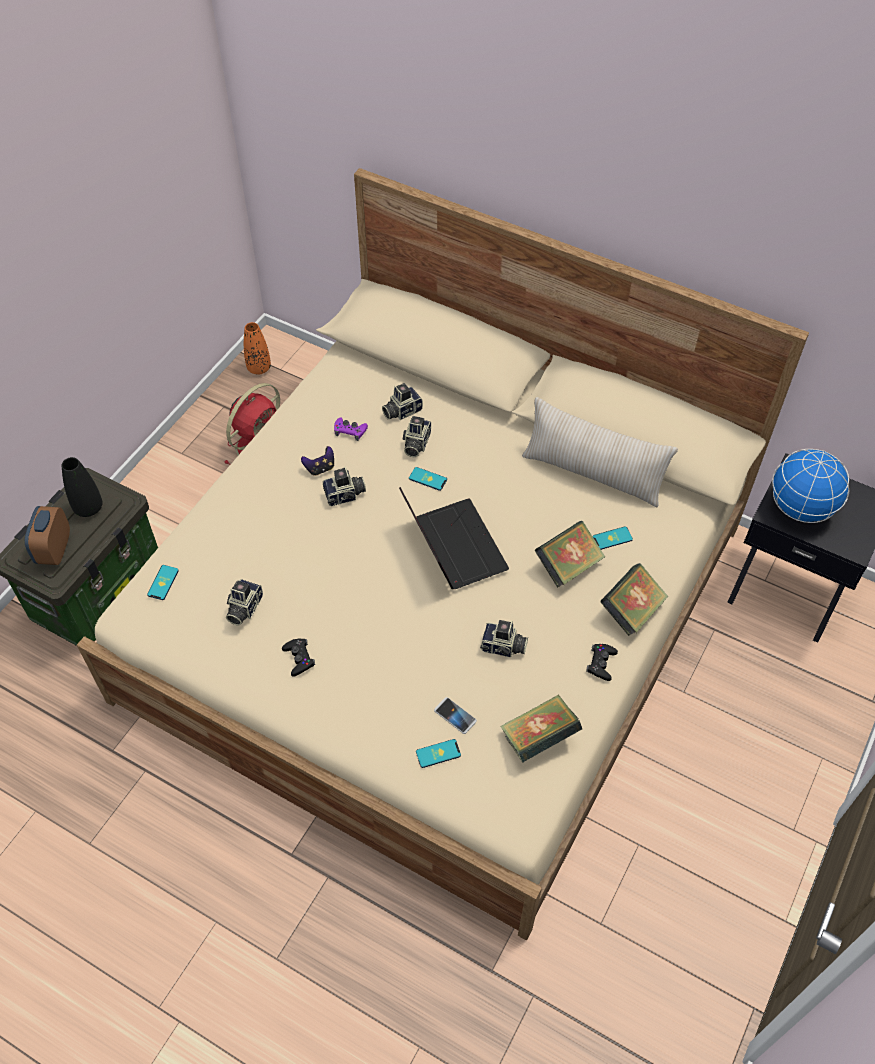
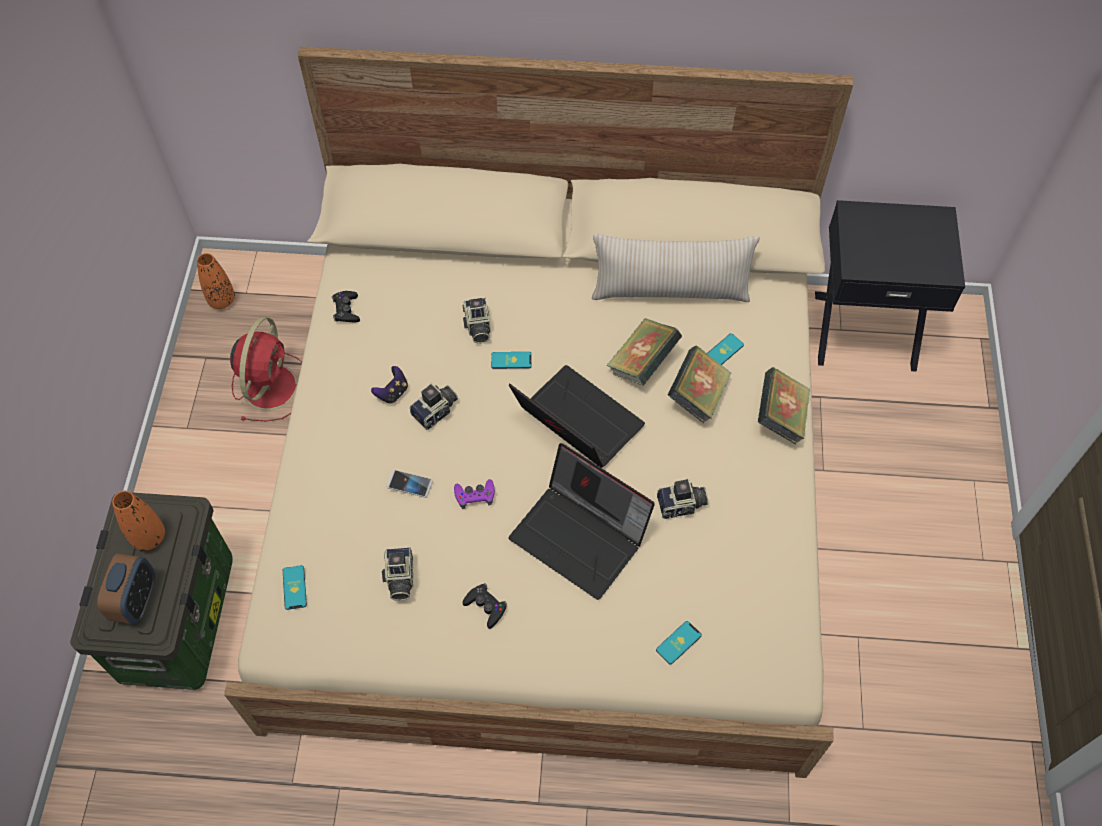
camera: 25 degrees left, 5 degrees up
alarm clock [25,506,70,565] -> alarm clock turned 150 degrees counterclockwise [97,553,155,625]
black vase [62,457,103,517] -> orange vase [112,491,165,551]
purple game controller [334,417,368,441] -> purple game controller moved to [454,479,495,509]
camera [382,383,423,420] -> none
phone [434,697,477,734] -> phone moved to [387,470,433,498]
book [500,695,582,762] -> book moved to [606,318,682,386]
black game controller [586,644,618,681] -> black game controller moved to [332,291,360,322]
globe [772,449,849,523] -> none
none -> laptop [509,443,655,600]

